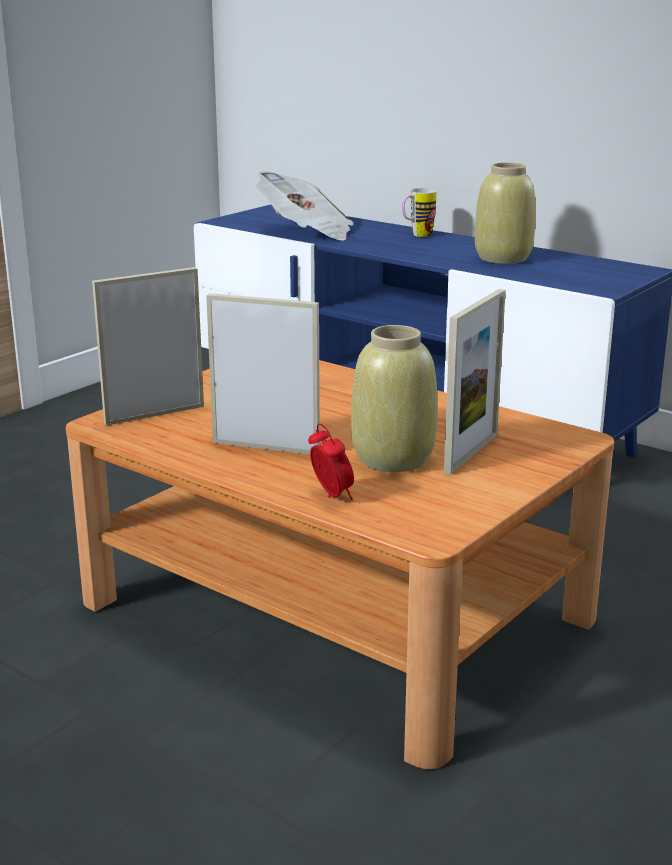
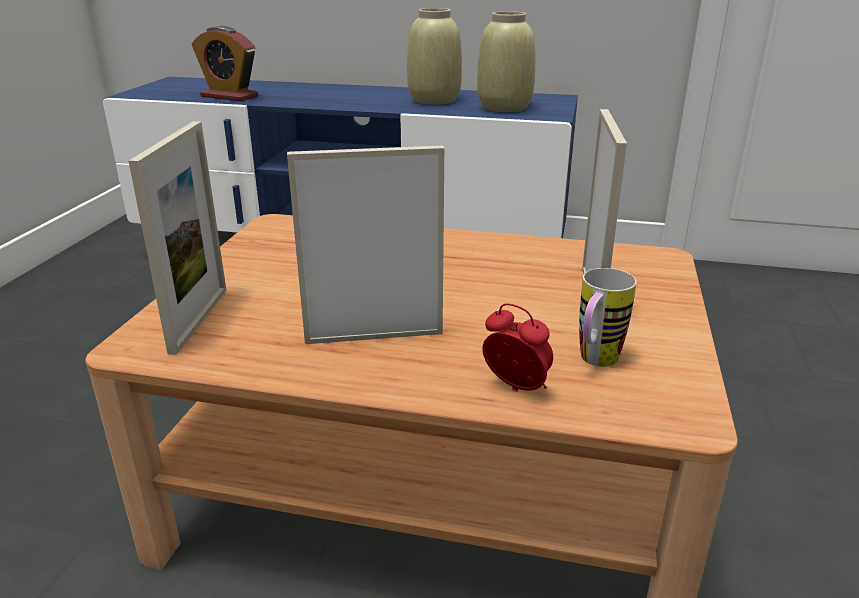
camera: 25 degrees left, 5 degrees up
picture frame [92,267,204,426] -> picture frame turned 150 degrees clockwise [129,121,226,355]
newspaper [256,171,354,241] -> alarm clock [192,26,258,101]
beige vase [351,325,437,472] -> beige vase moved to [477,11,535,112]
mug [402,188,437,237] -> mug moved to [579,268,637,367]

